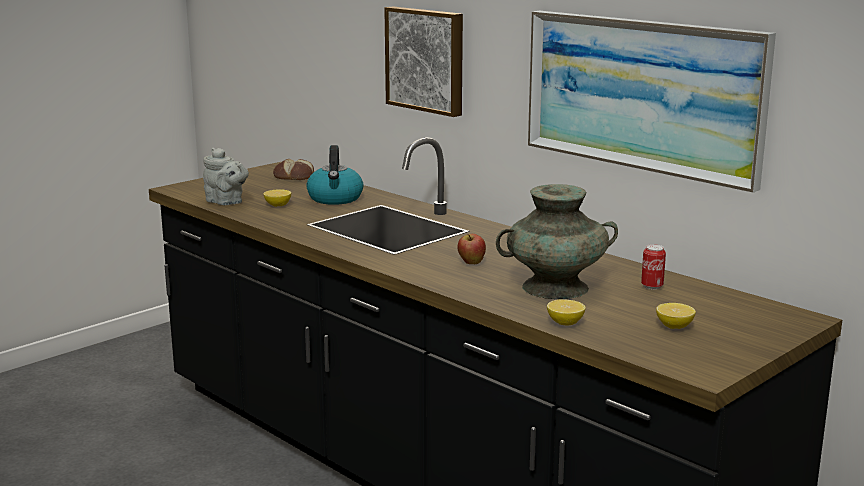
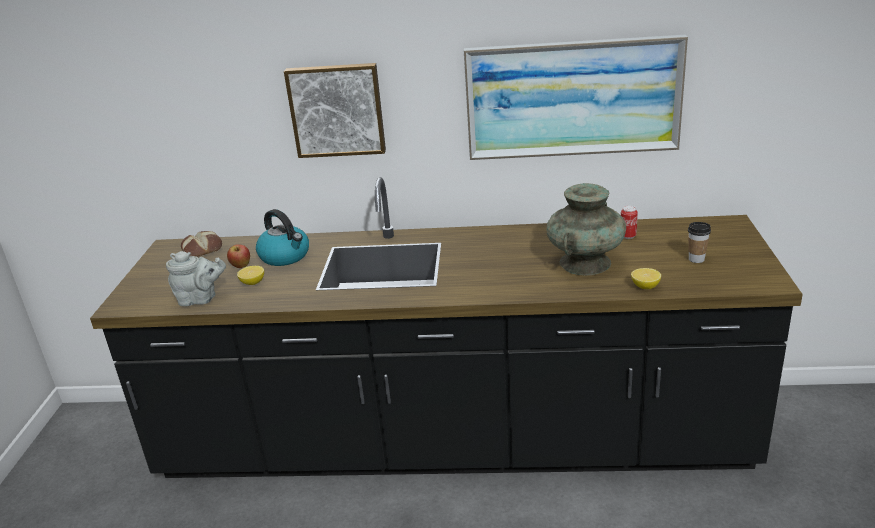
camera: 40 degrees left, 10 degrees up
apple [457,234,486,264] -> apple moved to [227,244,250,268]
lemon [656,303,696,329] -> cup [688,222,711,263]

